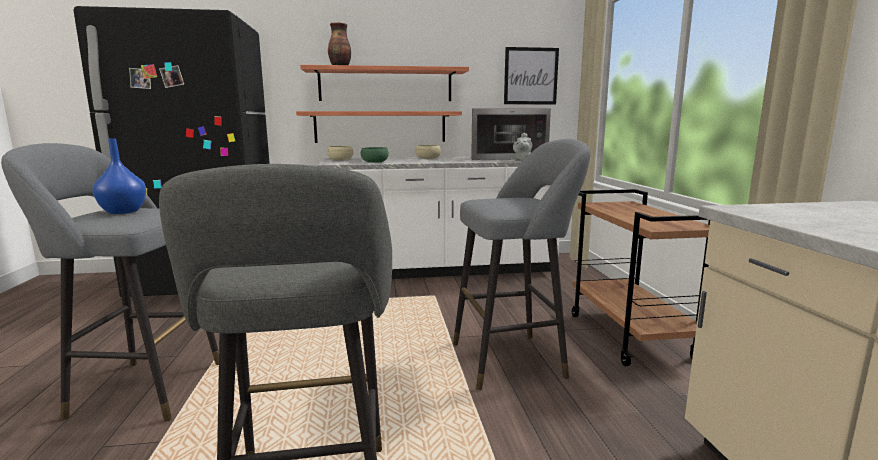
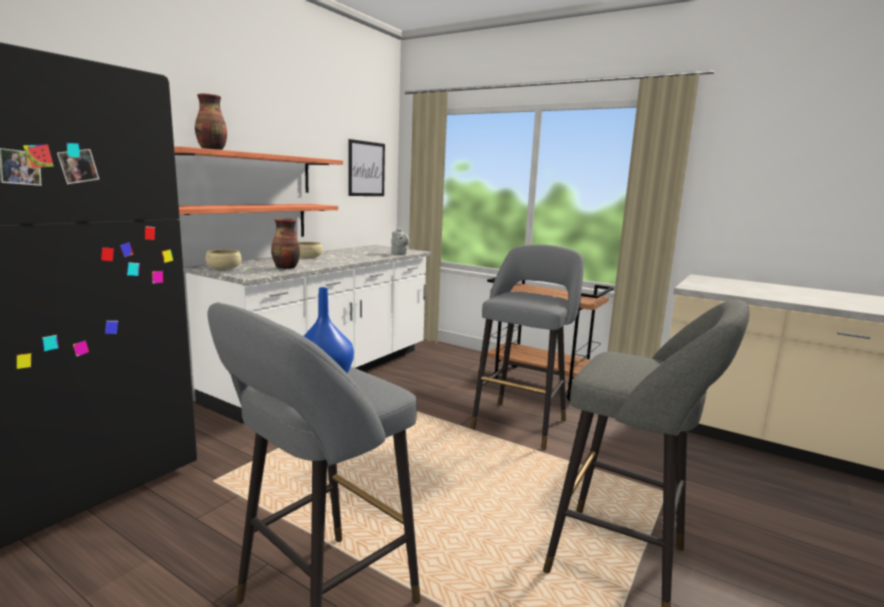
camera: 50 degrees left, 0 degrees up
green bowl [361,147,389,163] -> vase [271,218,300,269]
microwave [471,108,551,160] -> none

